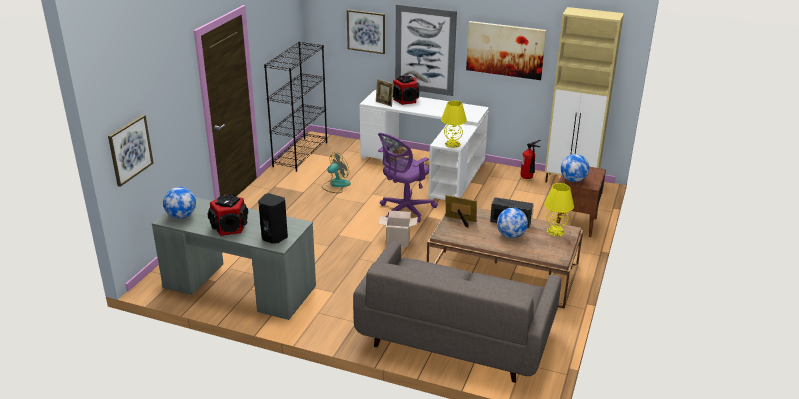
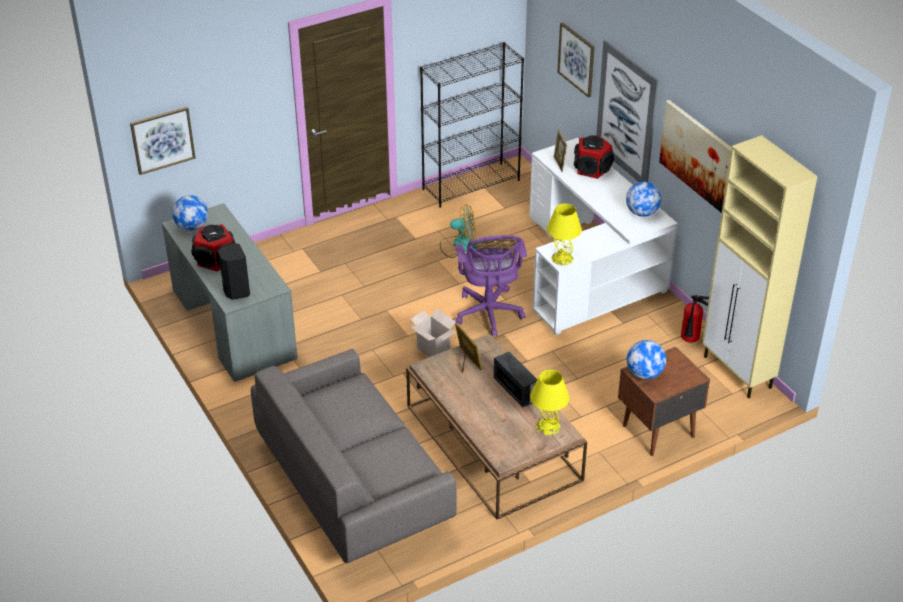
camera: 40 degrees right, 10 degrees up
purple office chair [378,133,438,223] -> purple office chair turned 90 degrees counterclockwise [455,235,527,337]
globe [497,208,528,238] -> globe moved to [626,181,661,217]

